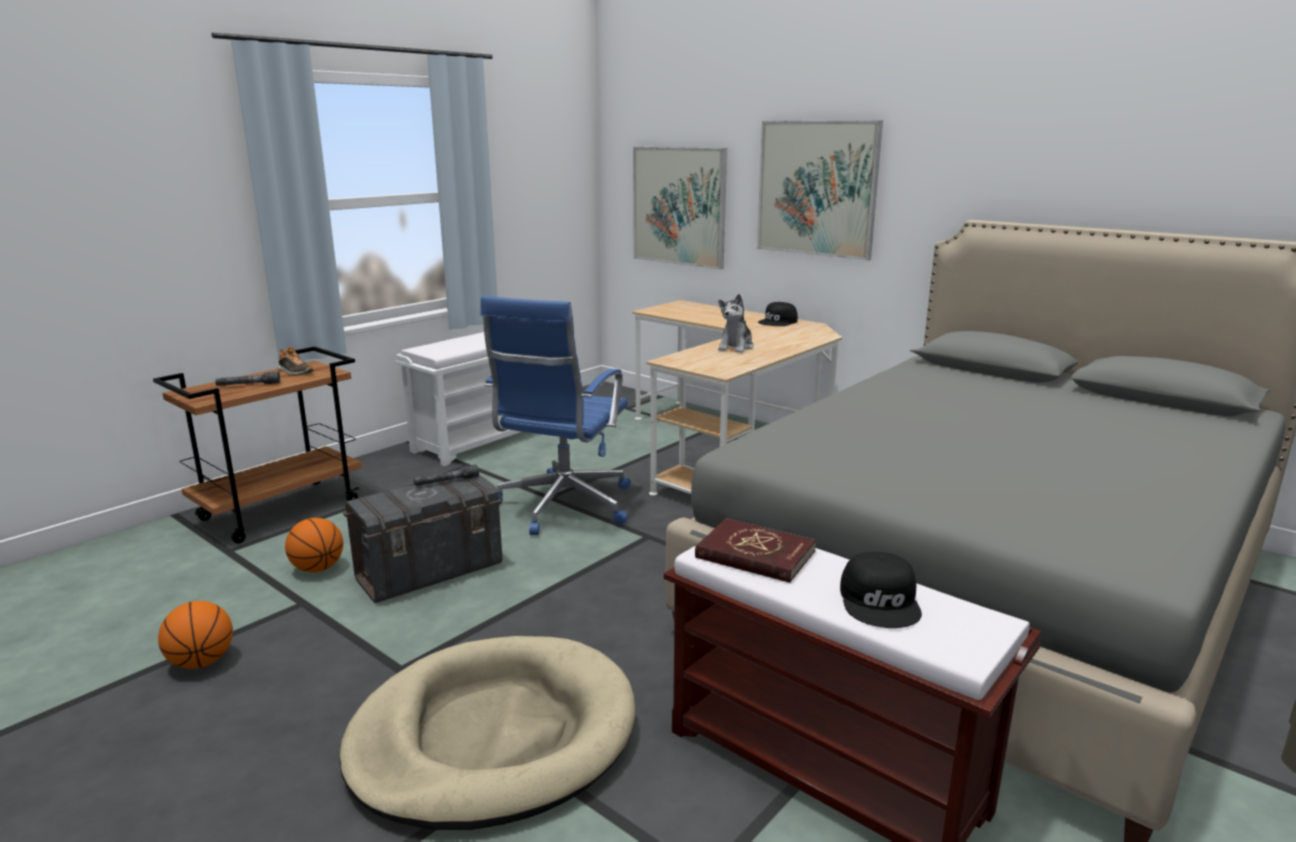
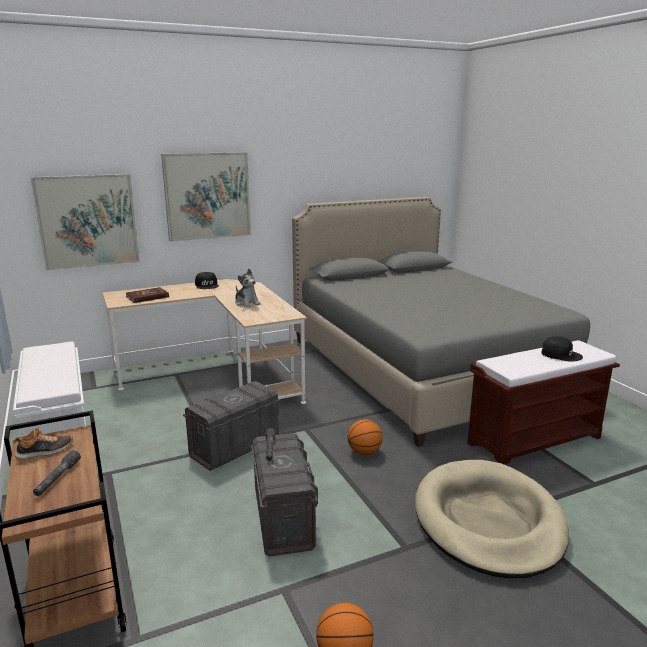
camera: 65 degrees left, 0 degrees up
basketball [285,518,343,572] -> basketball moved to [347,419,383,455]
blue office chair [481,296,631,535] -> grey storage box [183,381,280,471]
red book [695,518,816,583] -> red book moved to [126,287,169,303]

